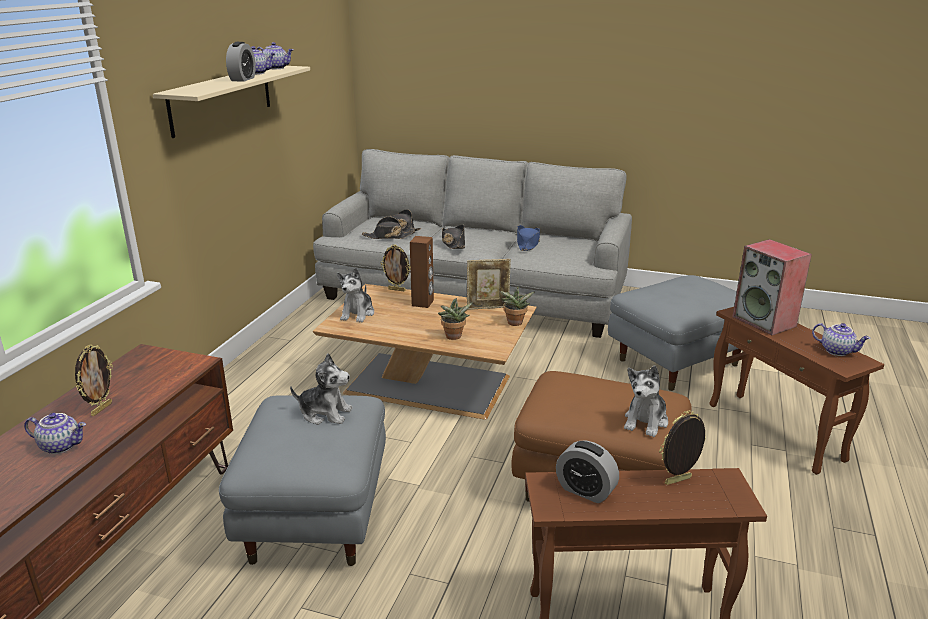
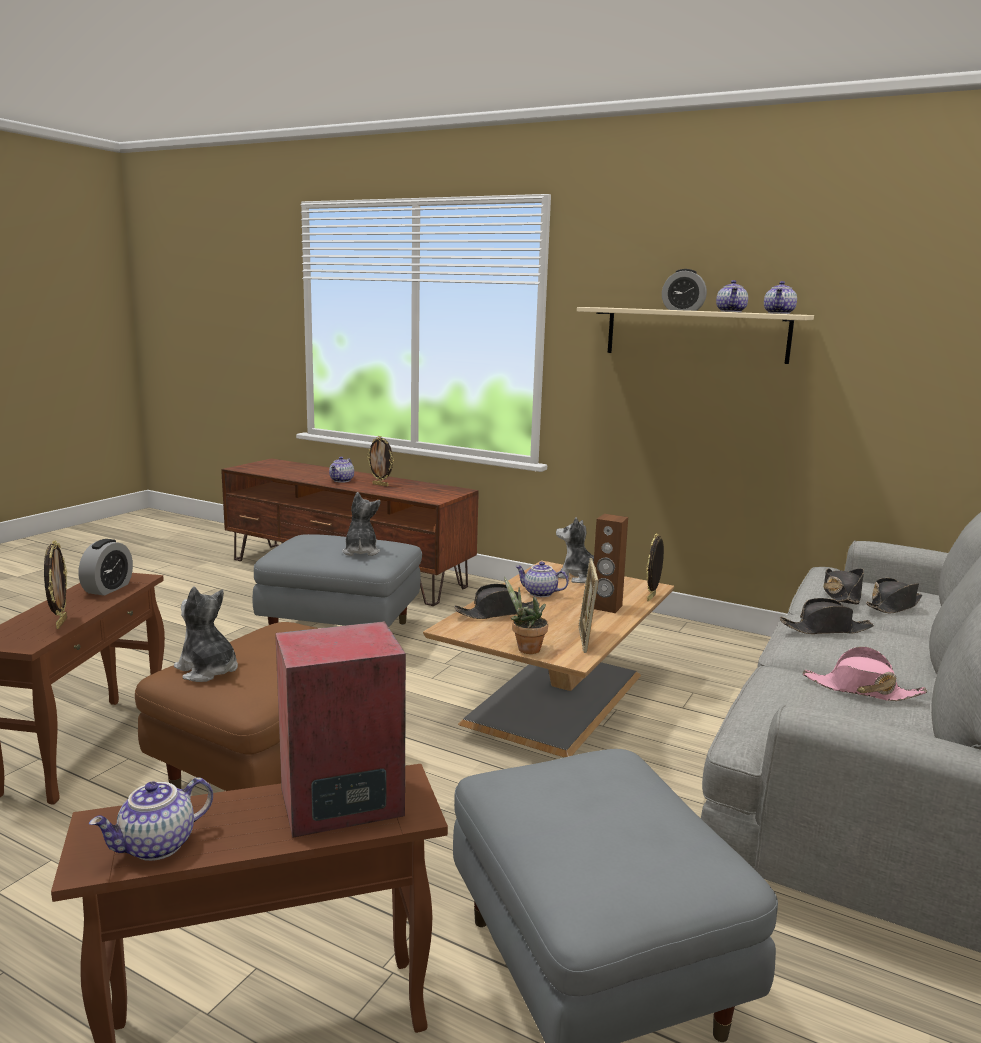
camera: 100 degrees right, 10 degrees down
plush toy [290,353,353,425] -> plush toy turned 150 degrees clockwise [342,492,381,556]
potted plant [438,298,473,340] -> black hat [454,584,540,619]
blue hat [517,225,540,251] -> pink hat [803,646,928,701]
alarm clock [556,441,619,503] -> alarm clock turned 150 degrees clockwise [79,539,133,596]
none -> teapot [515,562,569,597]

